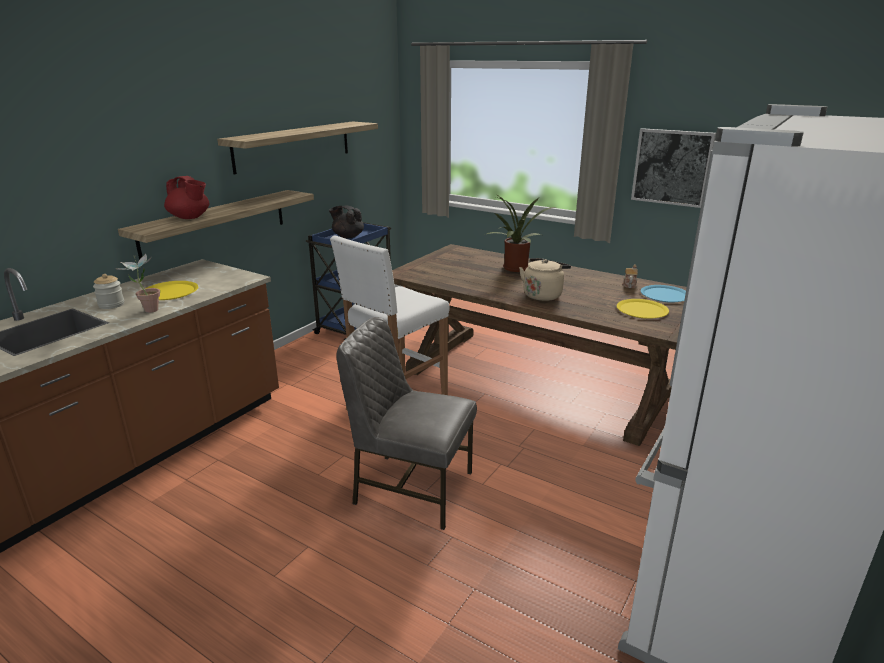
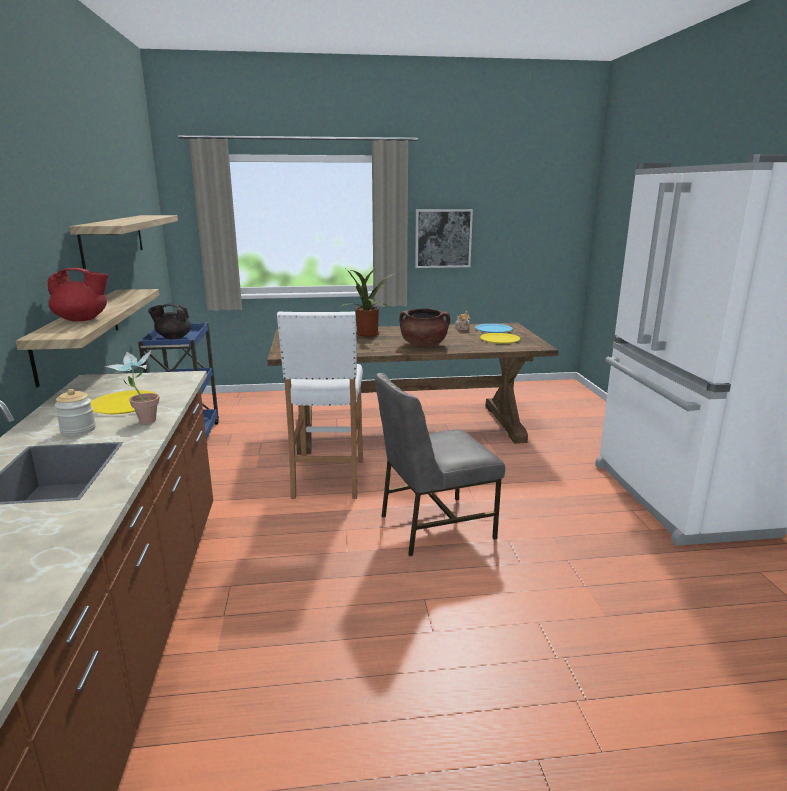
camera: 40 degrees left, 5 degrees down
beige kettle [519,258,571,301] -> brown cooking pot [399,308,450,346]

